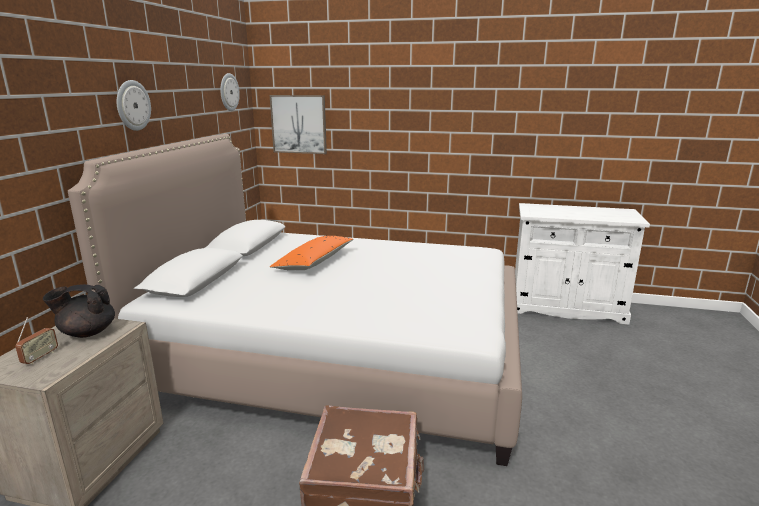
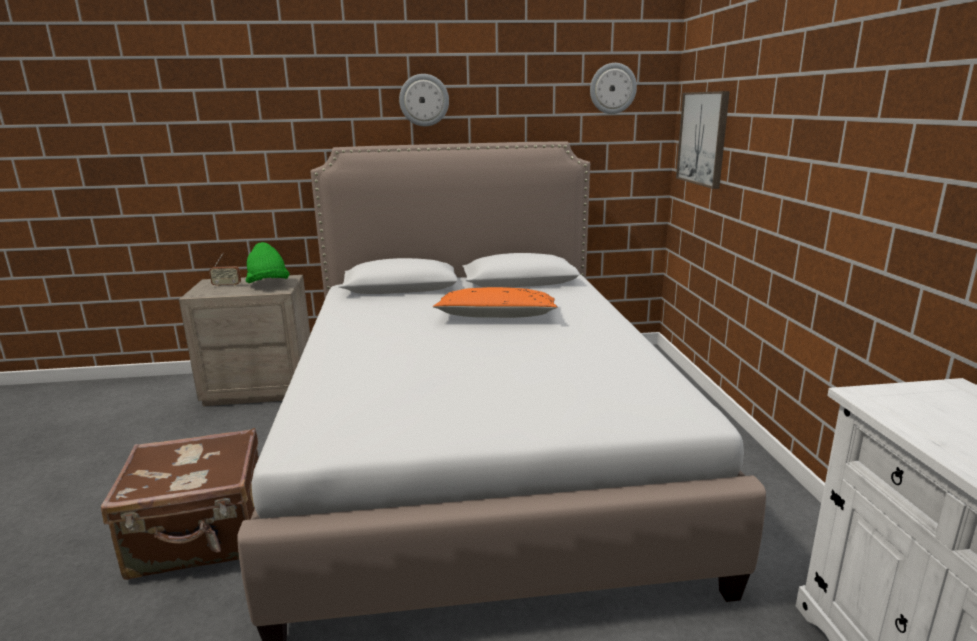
camera: 70 degrees right, 0 degrees up
black teapot [43,284,115,338] -> green hat [246,242,290,283]

